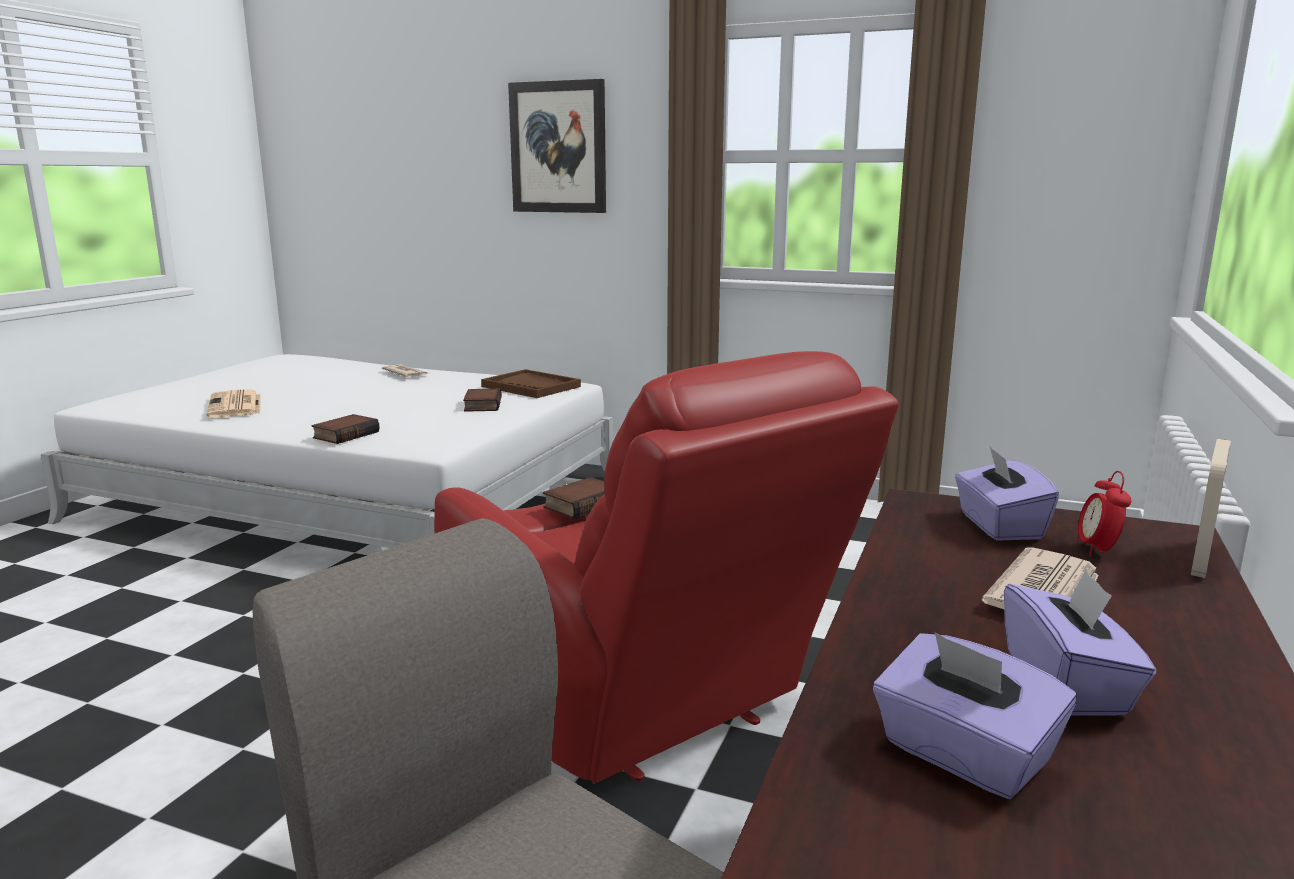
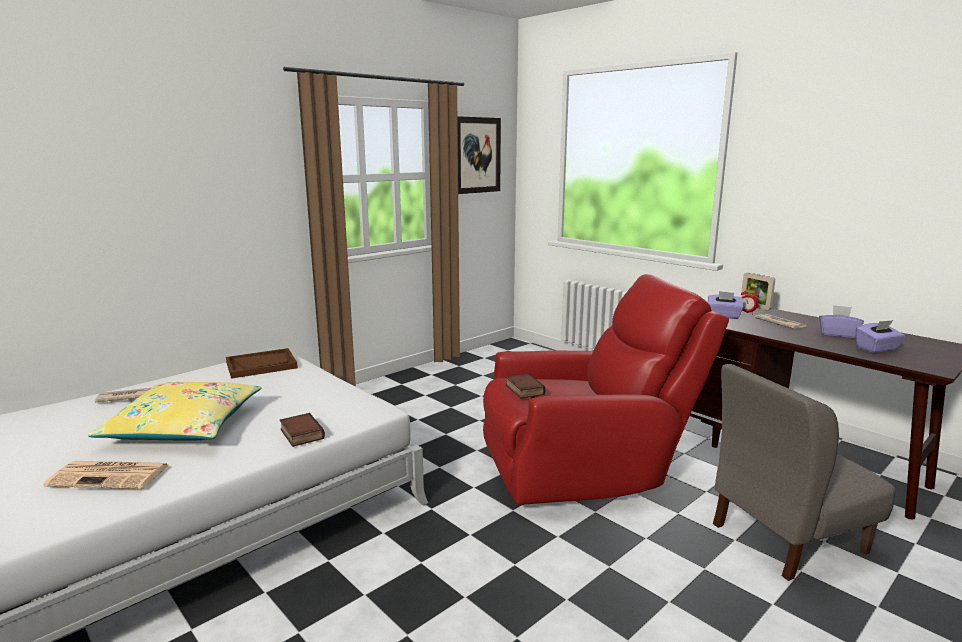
camera: 65 degrees left, 0 degrees up
book [463,389,502,412] -> none
picture [508,79,606,213] -> picture moved to [457,116,501,194]
none -> yellow pillow [88,382,262,441]

